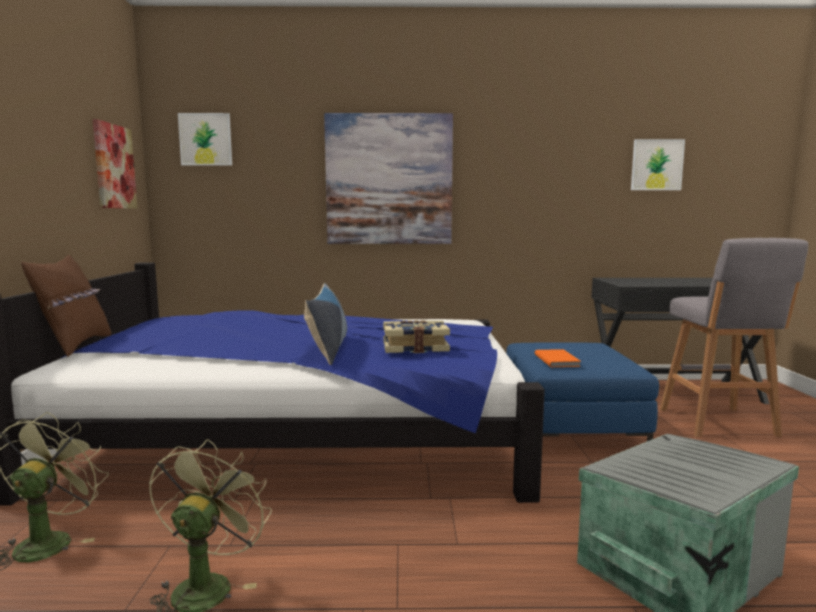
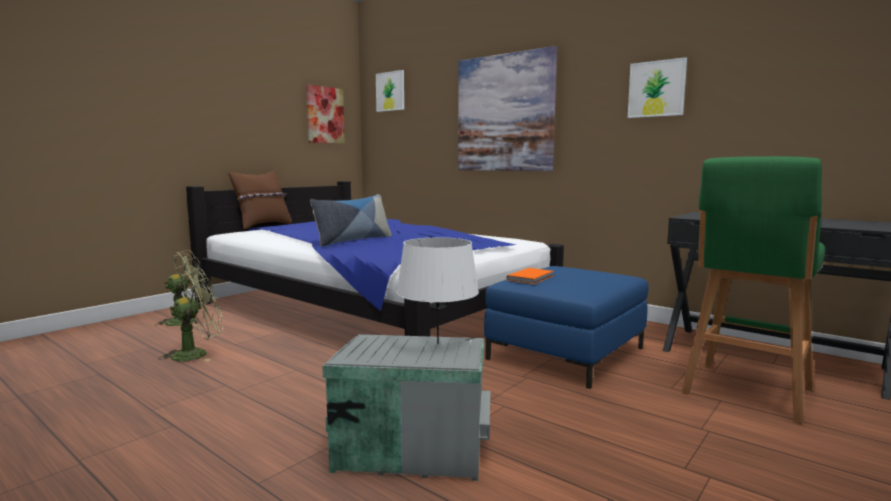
camera: 40 degrees right, 0 degrees up
book [383,320,450,353] -> none
picture [631,139,685,190] -> picture moved to [628,57,687,118]
grey stool [660,238,808,437] -> green stool [681,156,825,424]
none -> white table lamp [396,238,479,344]

